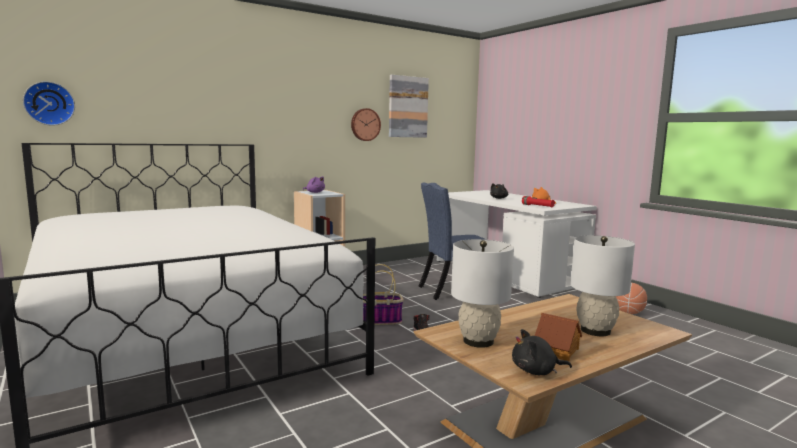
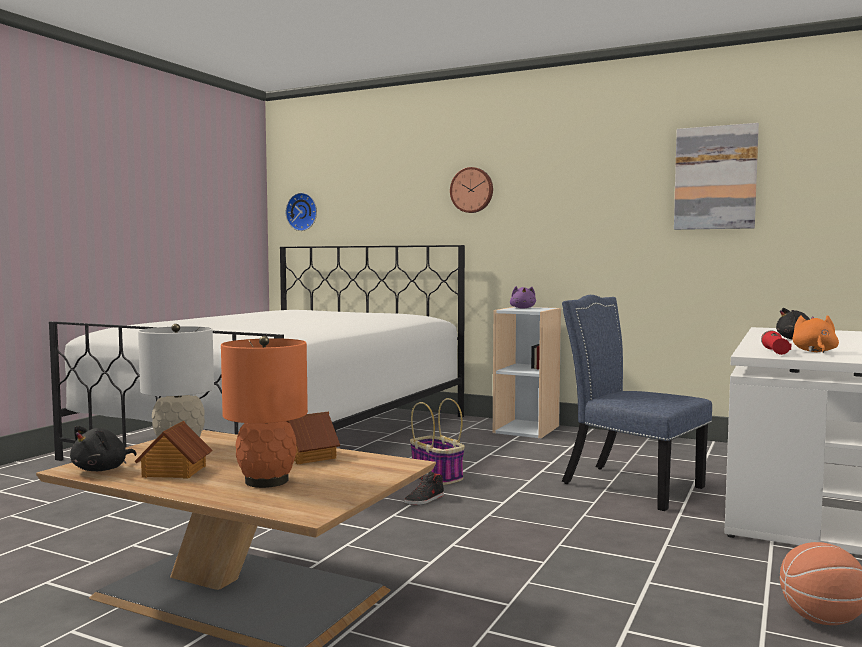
camera: 60 degrees right, 5 degrees down
wall clock [351,108,381,141] -> wall clock moved to [450,167,493,213]
black plush toy [512,329,572,375] -> black plush toy turned 120 degrees counterclockwise [70,426,137,471]
white table lamp [571,235,635,336] -> orange table lamp [221,336,308,488]
none -> toy house [287,412,340,464]

